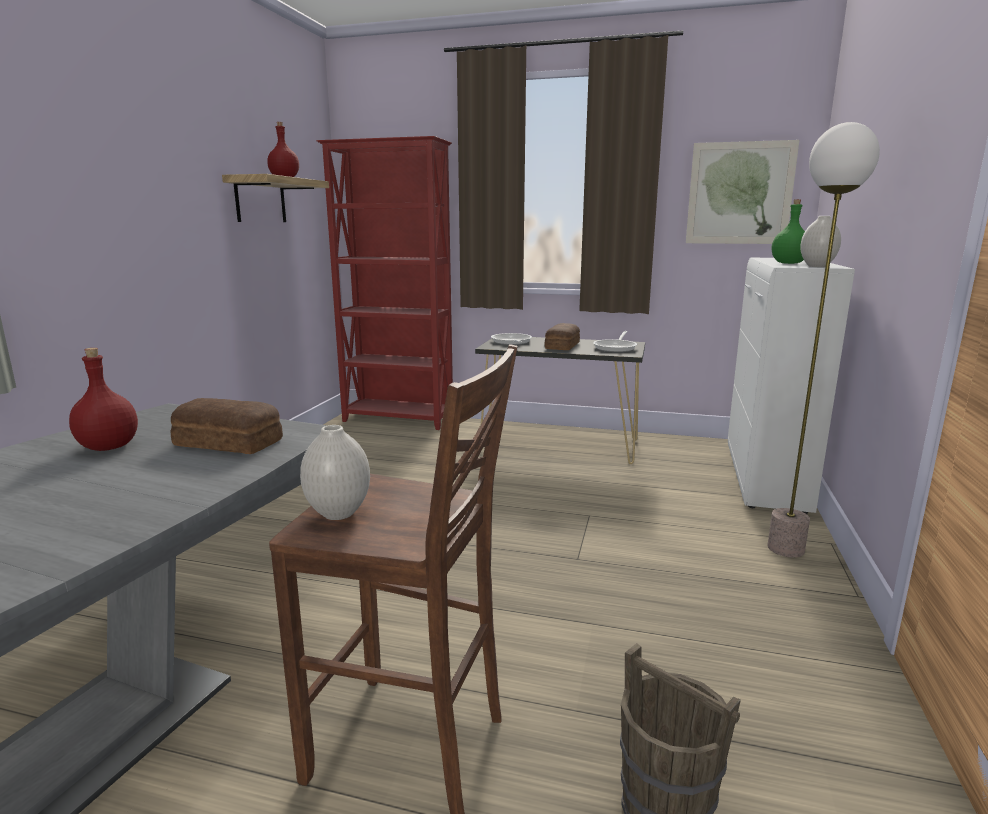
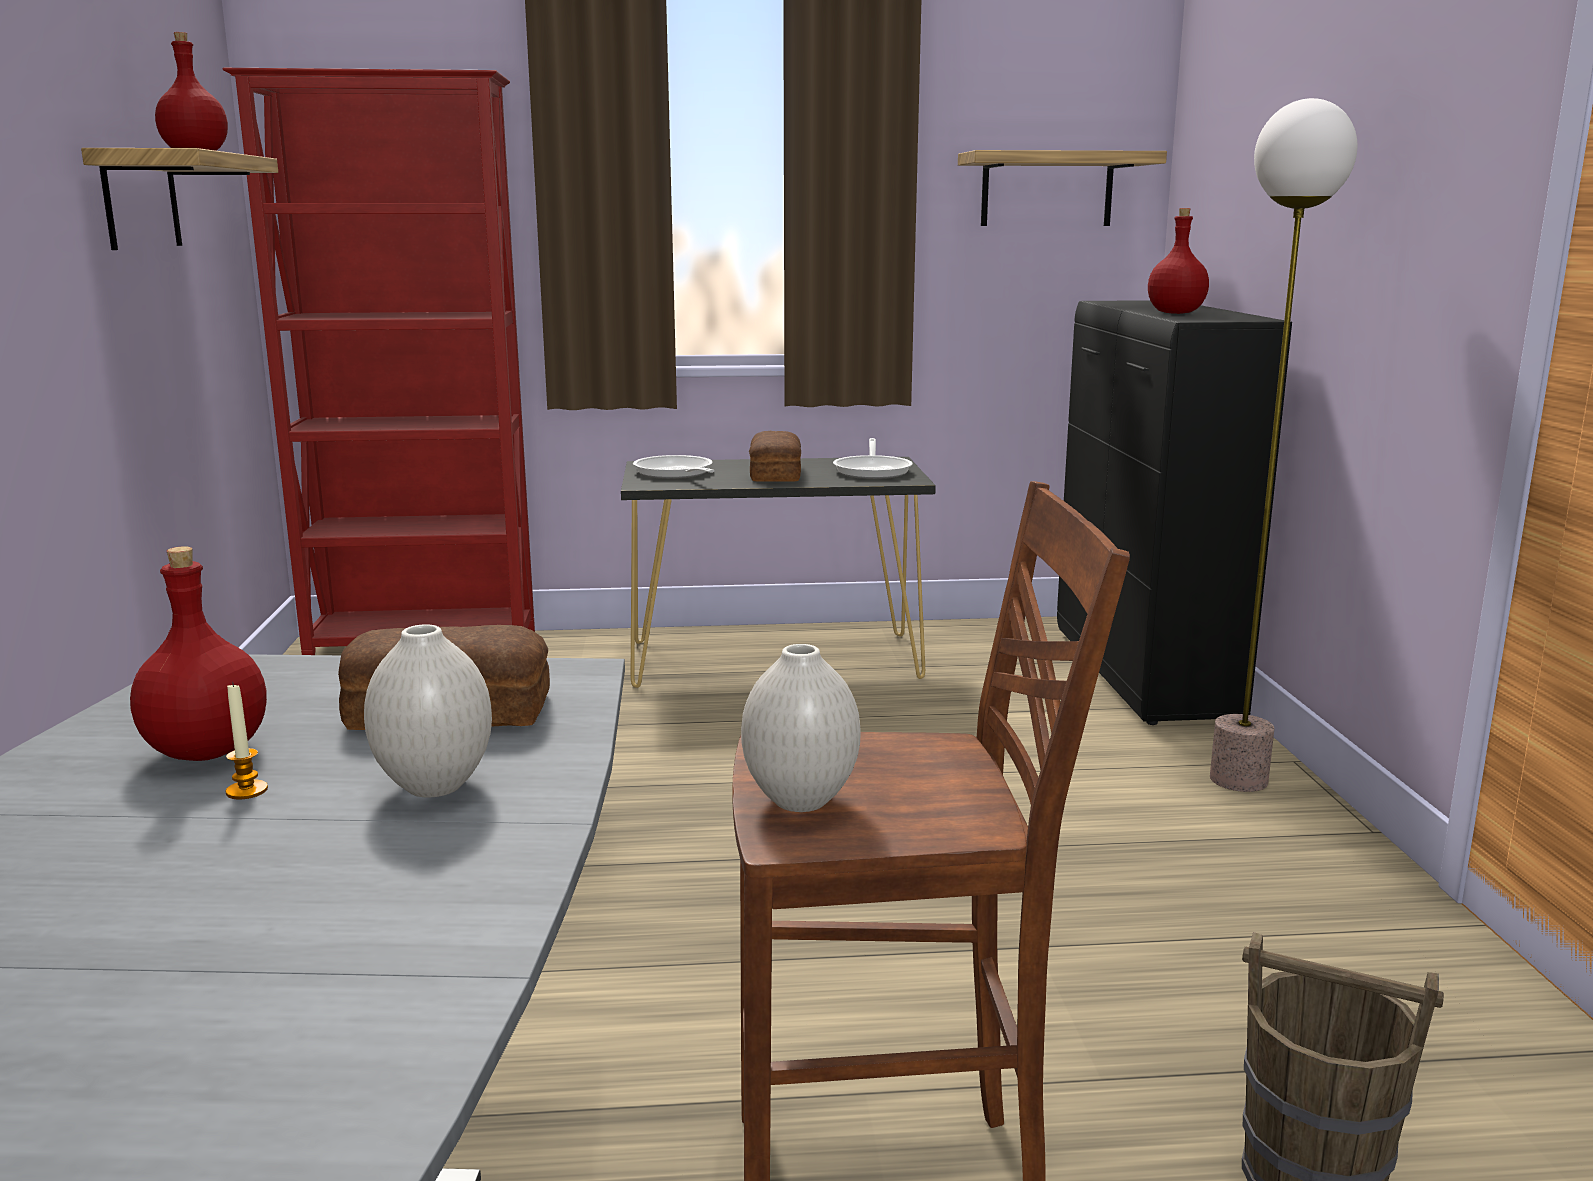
camera: 20 degrees left, 0 degrees up
picture [686,140,799,244] -> shelf [958,150,1167,226]
white cabinet [728,258,855,514] -> black cabinet [1057,300,1292,725]
green bottle [772,199,805,264] -> red bottle [1148,208,1209,314]
white vase [800,216,841,267] -> white vase moved to [364,624,492,798]
none -> candle [225,682,268,799]

